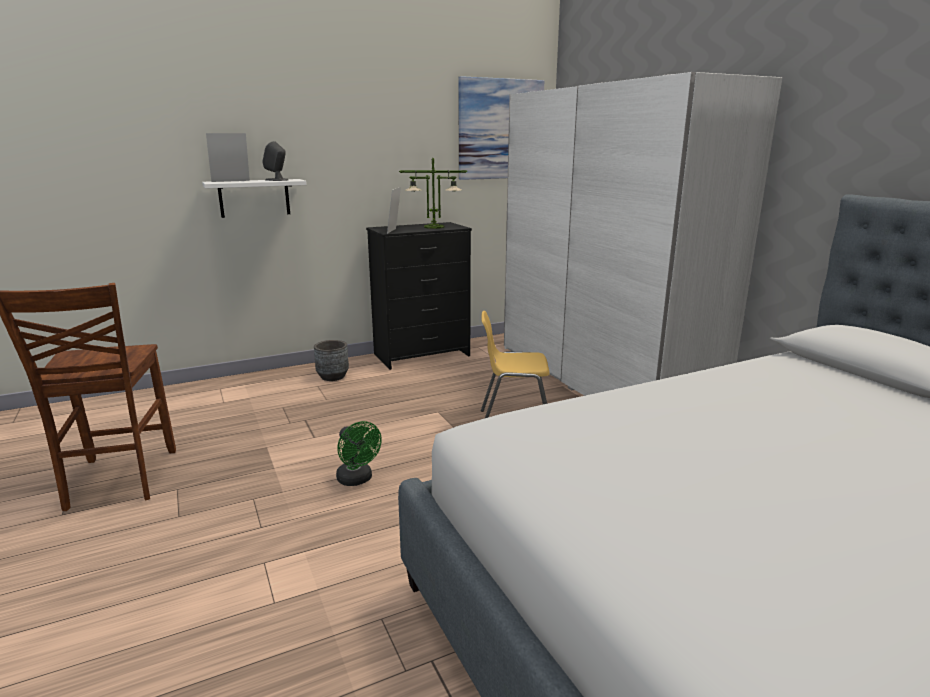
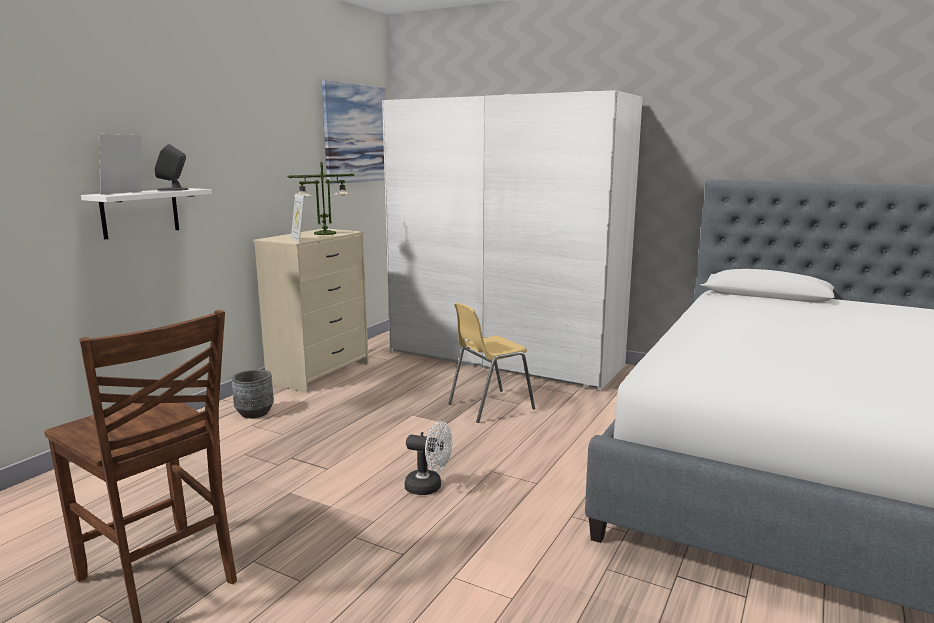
camera: 35 degrees left, 5 degrees down
green fan [336,421,382,486] -> white fan [404,421,453,495]
black dresser [366,222,472,370] -> beige dresser [253,229,369,393]

